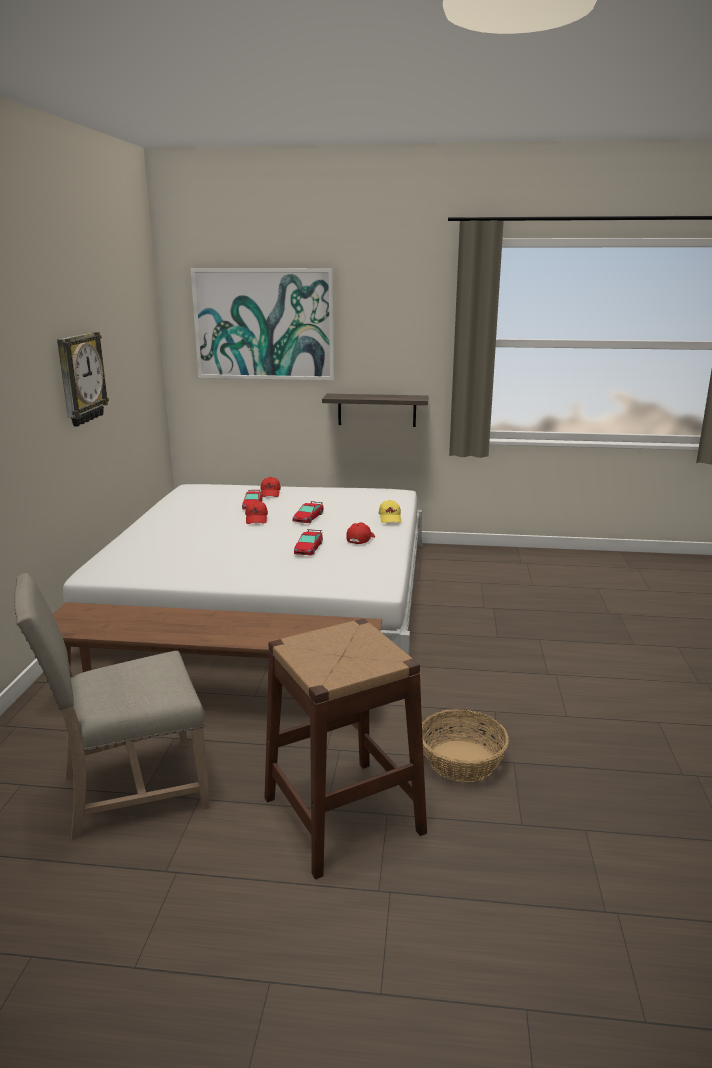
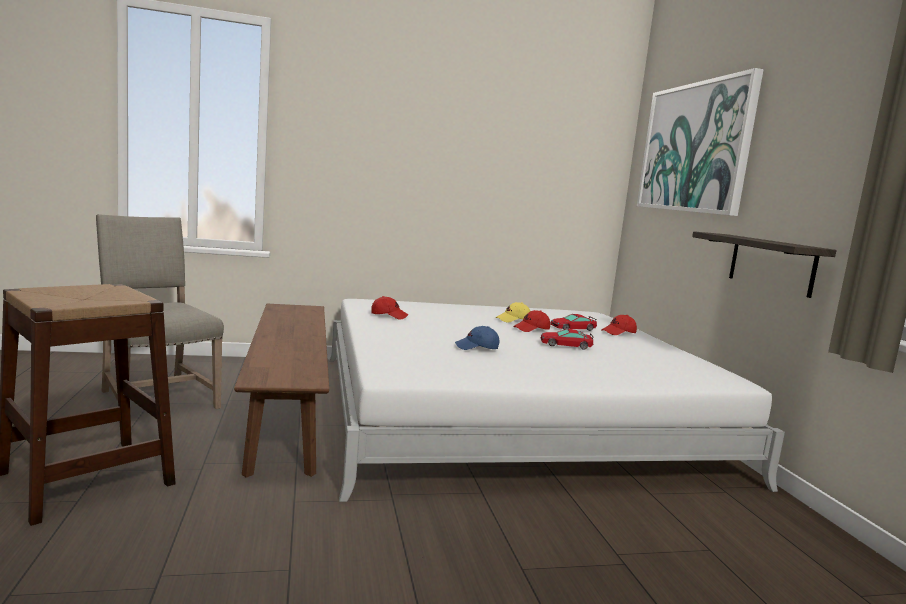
camera: 70 degrees right, 10 degrees down
wall clock [57,332,109,427] -> none
toy car [294,529,323,555] -> blue cap [455,326,499,350]
red cap [347,522,375,544] -> red cap moved to [371,296,409,319]
yellow cap [379,500,401,523] -> yellow cap moved to [496,302,530,323]
basket [422,709,509,782] -> none

